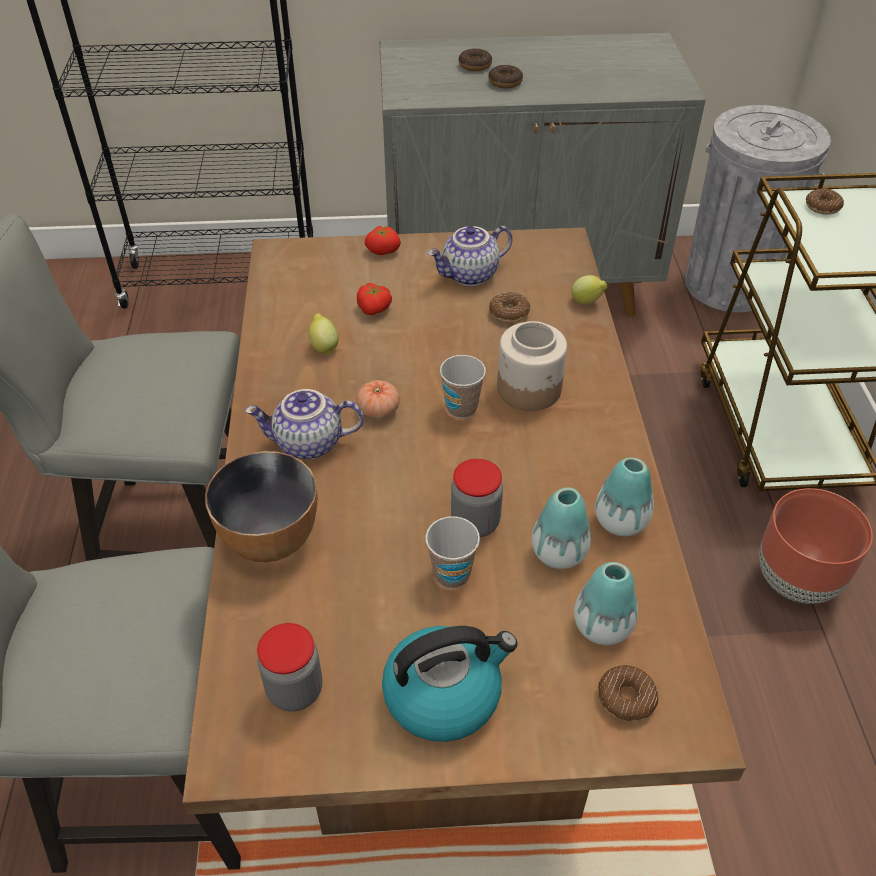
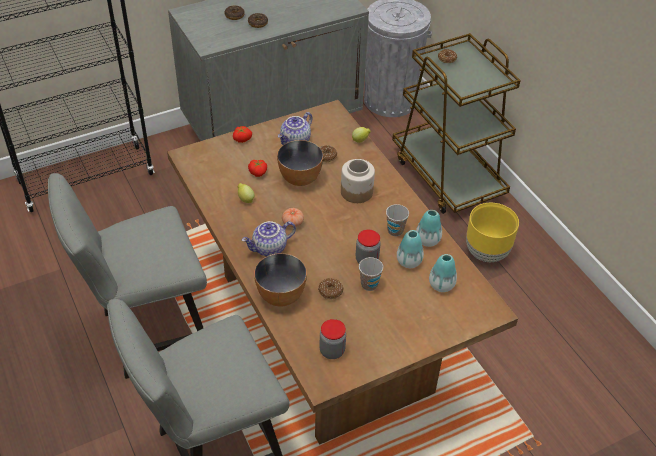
camera: 25 degrees left, 0 degrees up
kettle [382,626,518,742] -> none
cup [440,355,486,418] -> cup moved to [386,204,409,236]
donut [598,665,658,722] -> donut moved to [318,278,344,299]
brown planter [759,488,873,604] -> yellow planter [466,203,519,262]
none -> bowl [277,140,323,186]

